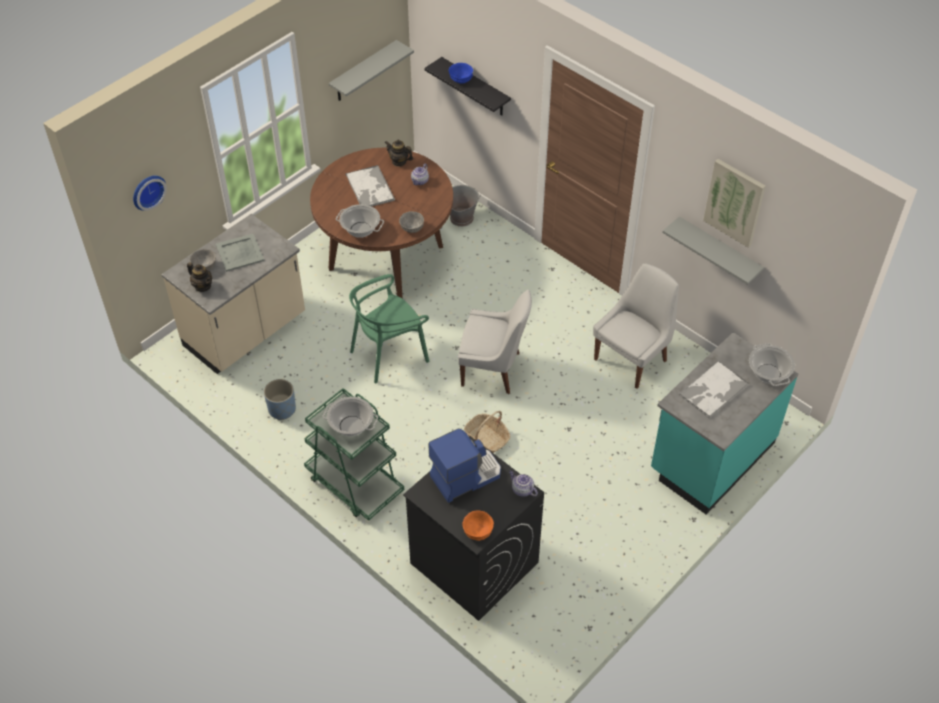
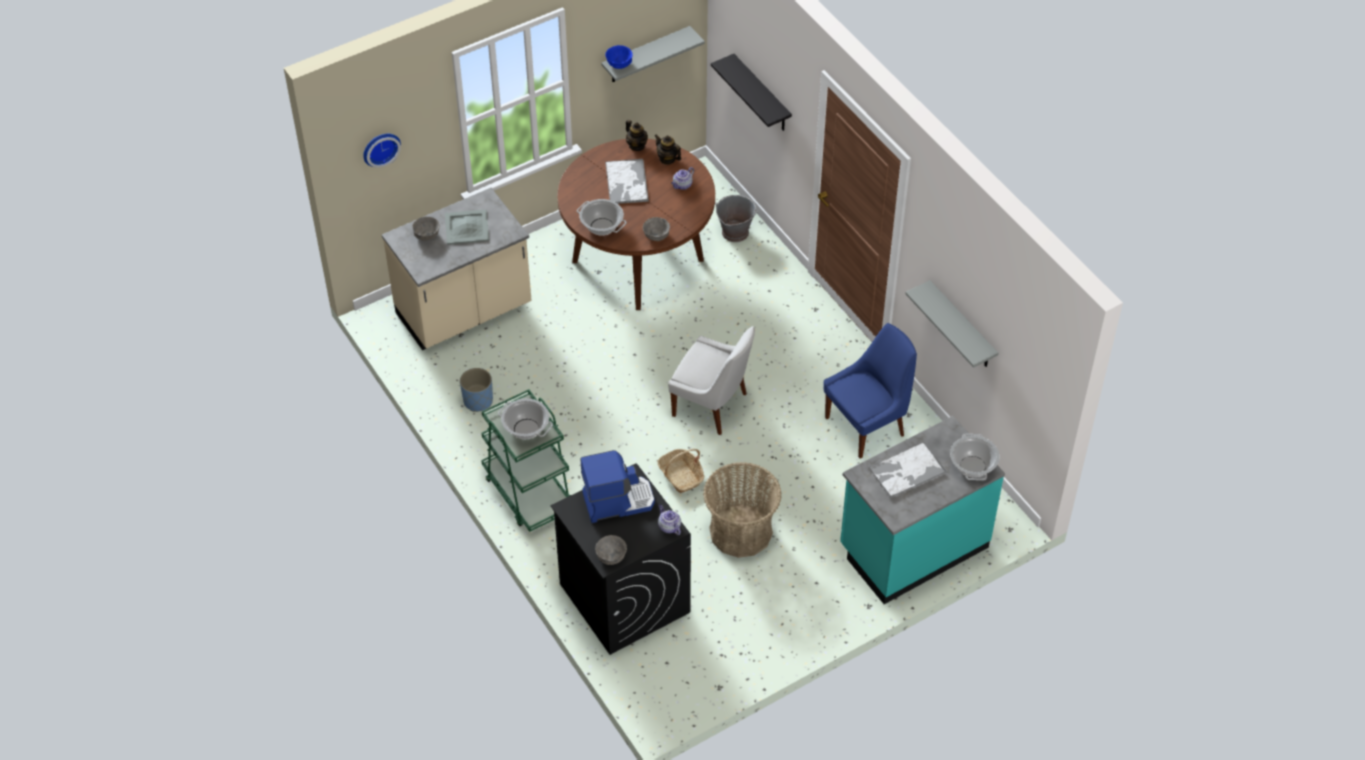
camera: 15 degrees right, 0 degrees up
teapot [187,262,212,292] -> teapot moved to [626,119,648,151]
green chair [349,274,430,383] -> none
blue bowl [449,63,473,84] -> blue bowl moved to [605,45,633,69]
orange bowl [463,510,494,541] -> grey bowl [595,535,627,565]
white chair [593,263,679,389] -> blue chair [824,323,917,459]
picture [703,159,766,248] -> none
none -> basket [703,462,782,558]

